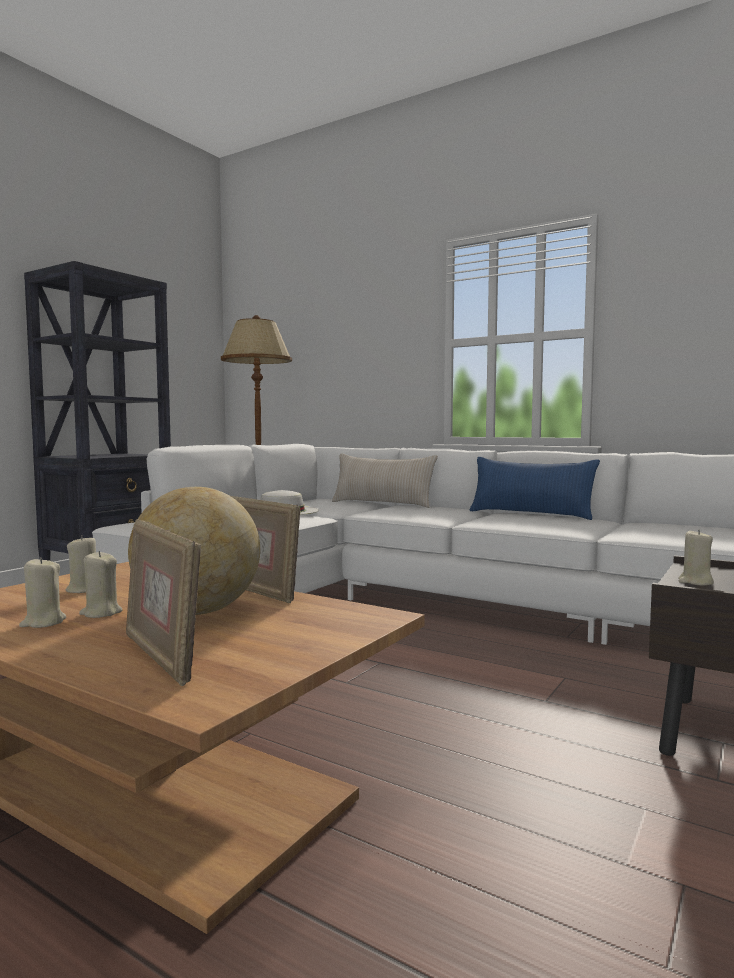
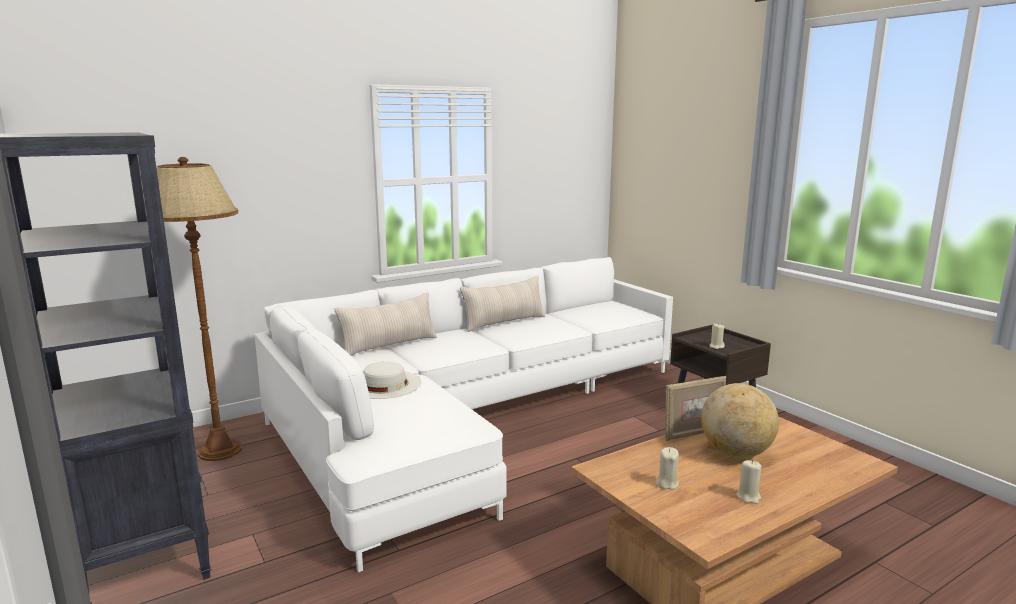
camera: 65 degrees left, 10 degrees up
beige candle [79,551,122,618] -> none
picture frame [126,519,201,686] -> none
blue pillow [470,457,600,520] -> beige pillow [460,275,545,332]

